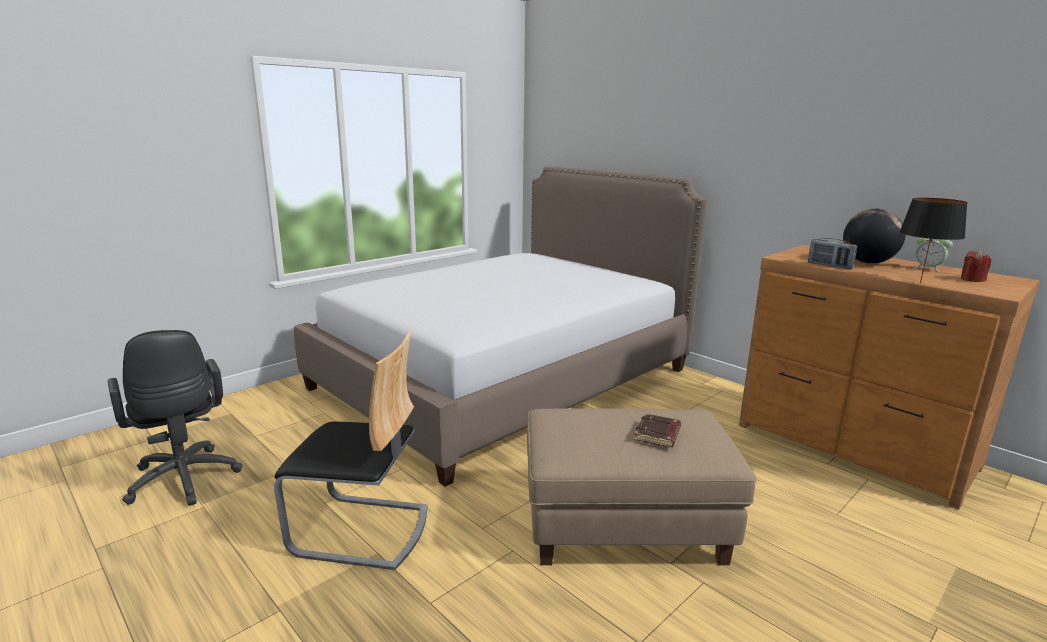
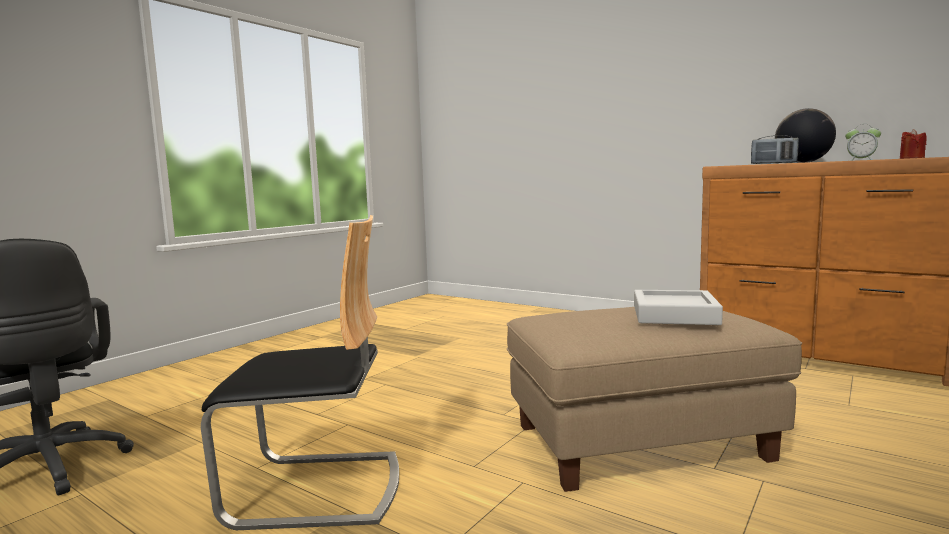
camera: 10 degrees left, 10 degrees down
bed [294,166,707,487] -> none
brown book [634,413,681,447] -> grey tray [634,290,723,325]
black table lamp [899,198,968,283] -> none

